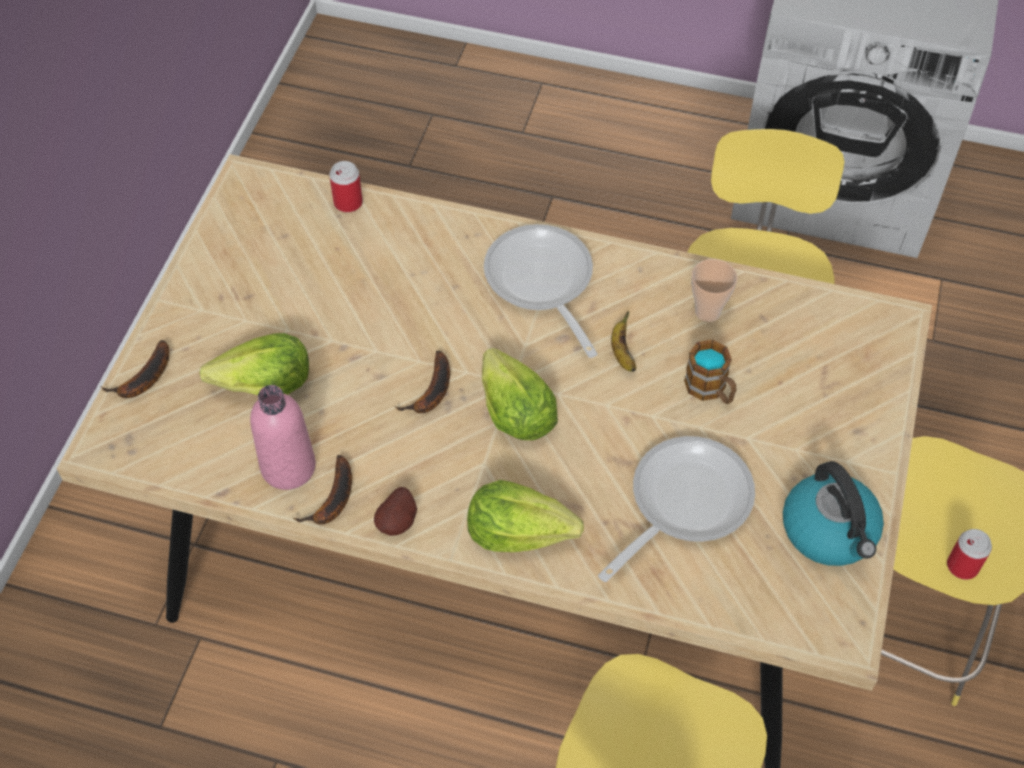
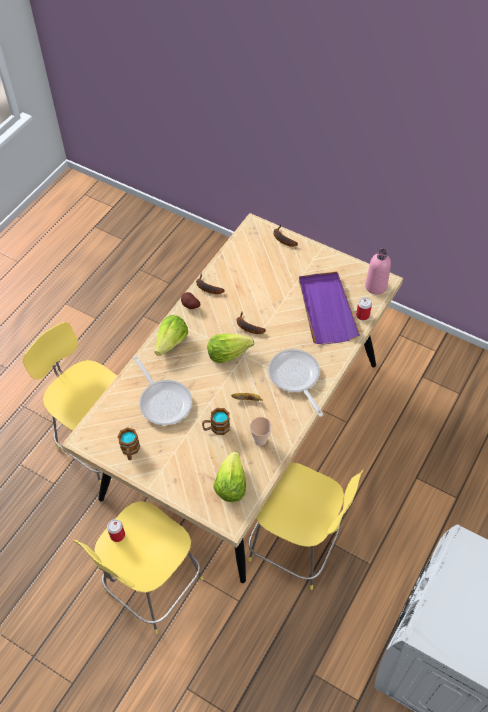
camera: 105 degrees right, 0 degrees up
lettuce [199,333,309,395] -> lettuce moved to [213,451,246,502]
pink bottle [250,385,316,490] -> pink bottle moved to [365,249,391,295]
frying pan [484,224,597,358] -> frying pan turned 105 degrees counterclockwise [268,349,323,417]
kettle [783,461,884,566] -> mug [118,427,140,460]
none -> purple tray [299,272,360,344]

